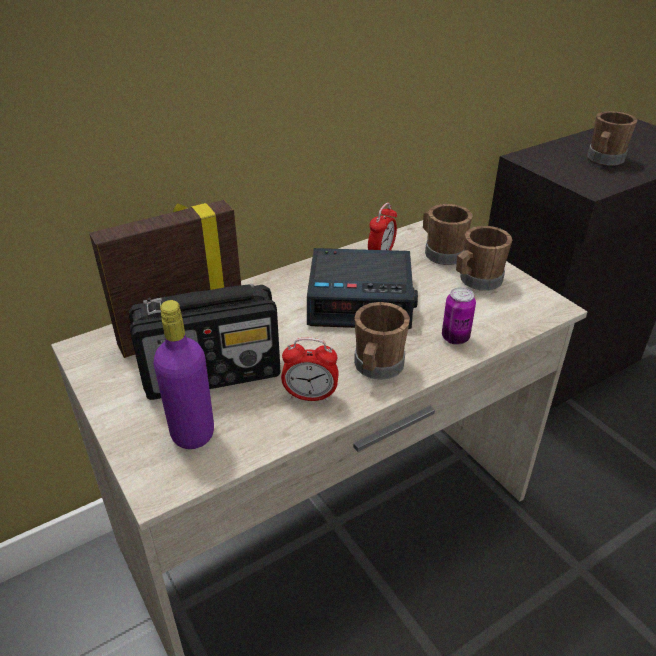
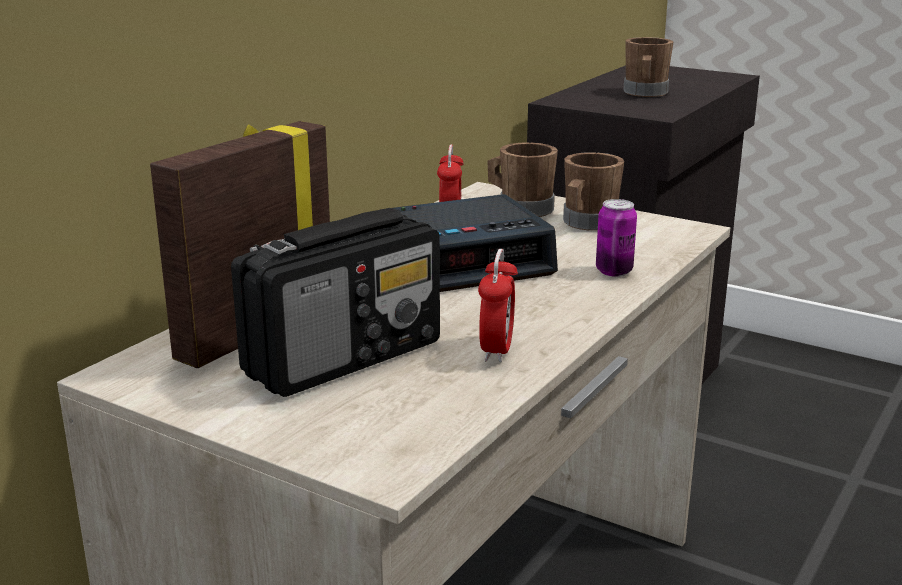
camera: 25 degrees left, 15 degrees down
purple bottle [154,300,214,449] -> none
alarm clock [281,338,339,401] -> alarm clock turned 60 degrees counterclockwise [478,249,518,363]
brown mug [354,302,410,380] -> none

